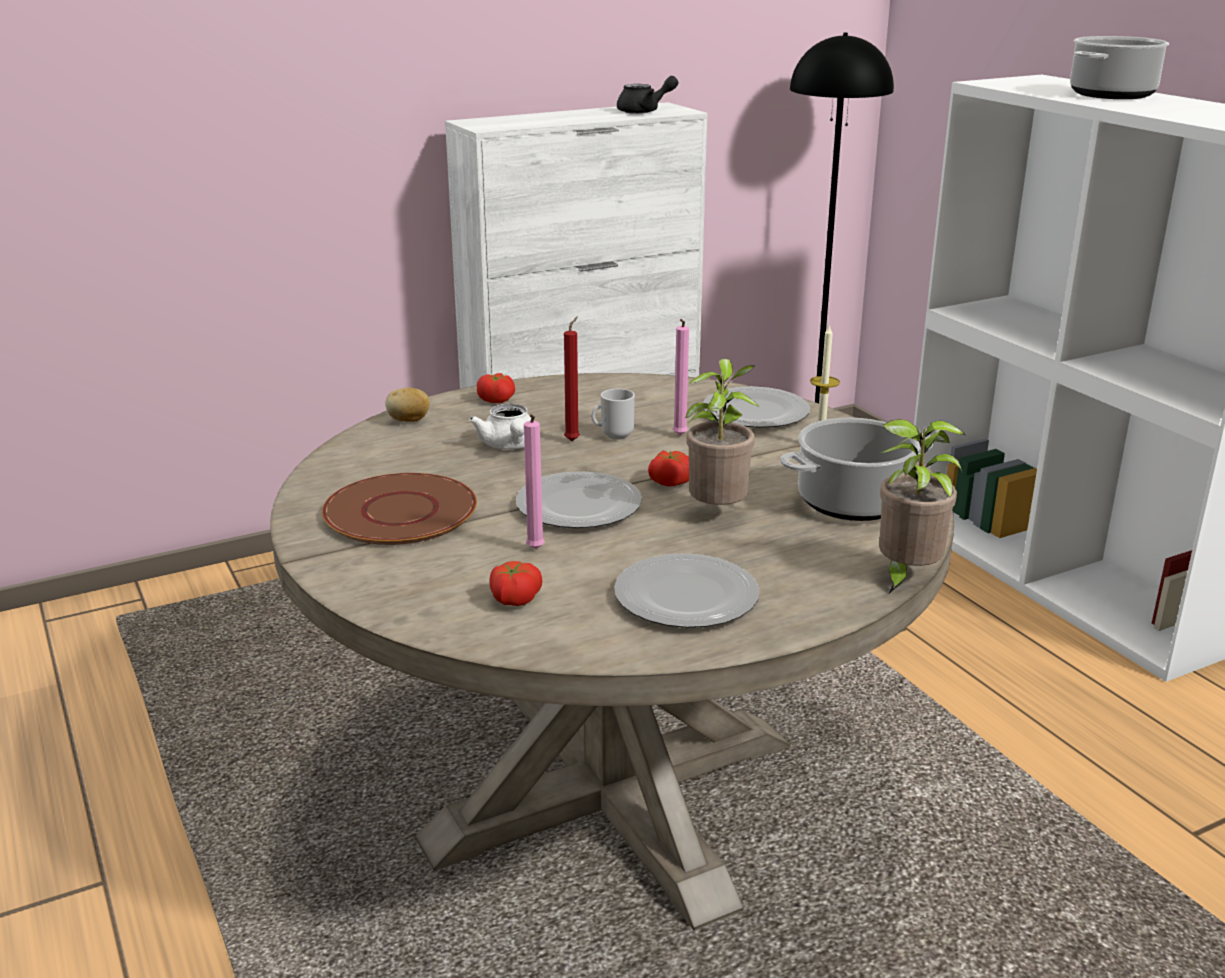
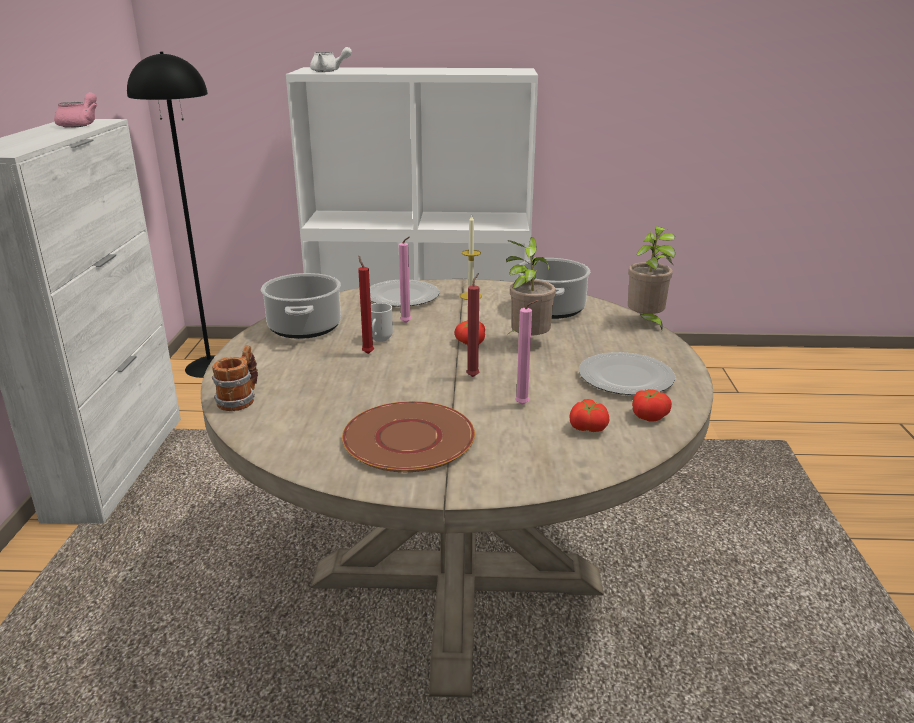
camera: 60 degrees left, 0 degrees up
potato [385,388,430,422] -> mug [212,345,258,411]
white teapot [469,404,531,449] -> white teapot moved to [310,47,352,72]
tomato [477,373,515,403] -> tomato moved to [632,389,672,421]
plate [516,471,642,528] -> red candle [466,273,479,377]
black teapot [617,76,679,114] -> pink teapot [54,92,98,128]
cooking pot [1070,36,1169,99] -> cooking pot moved to [261,273,341,339]

